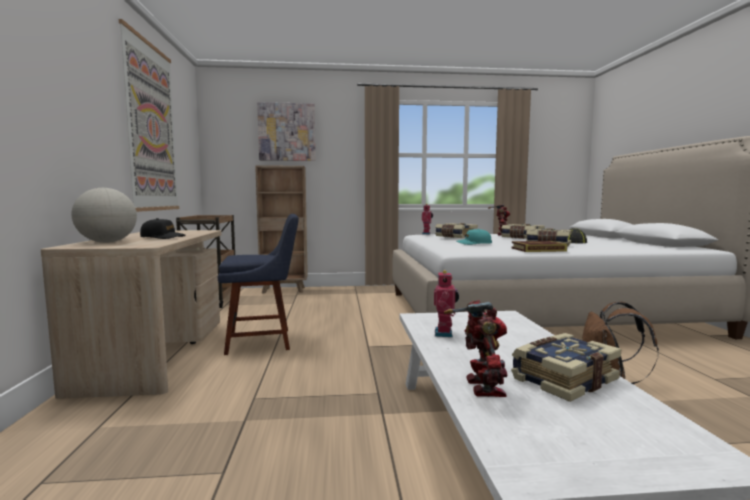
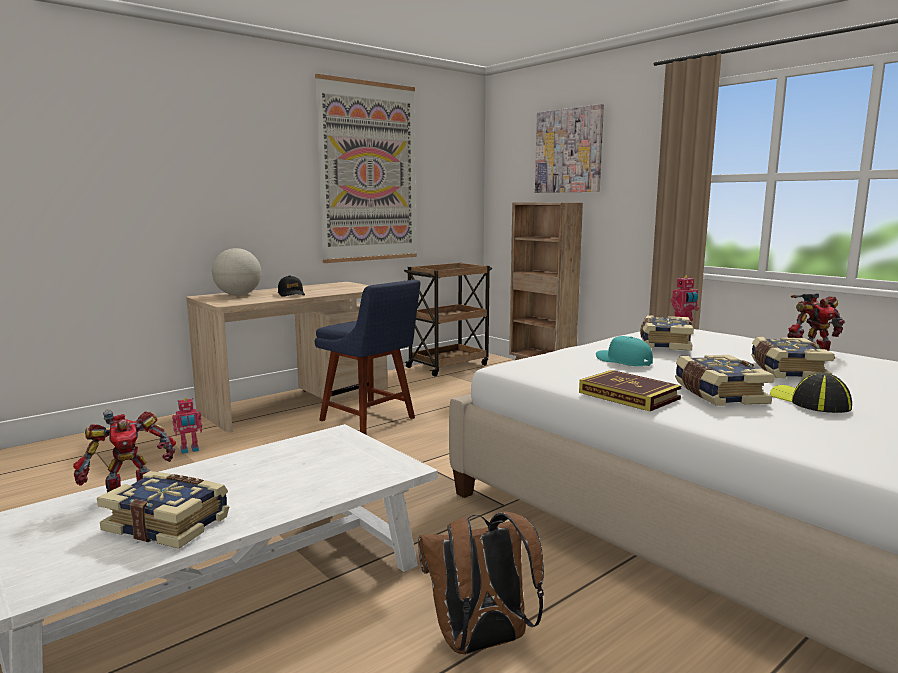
camera: 55 degrees right, 5 degrees up
toy robot [434,270,459,337] -> toy robot moved to [172,398,202,454]

